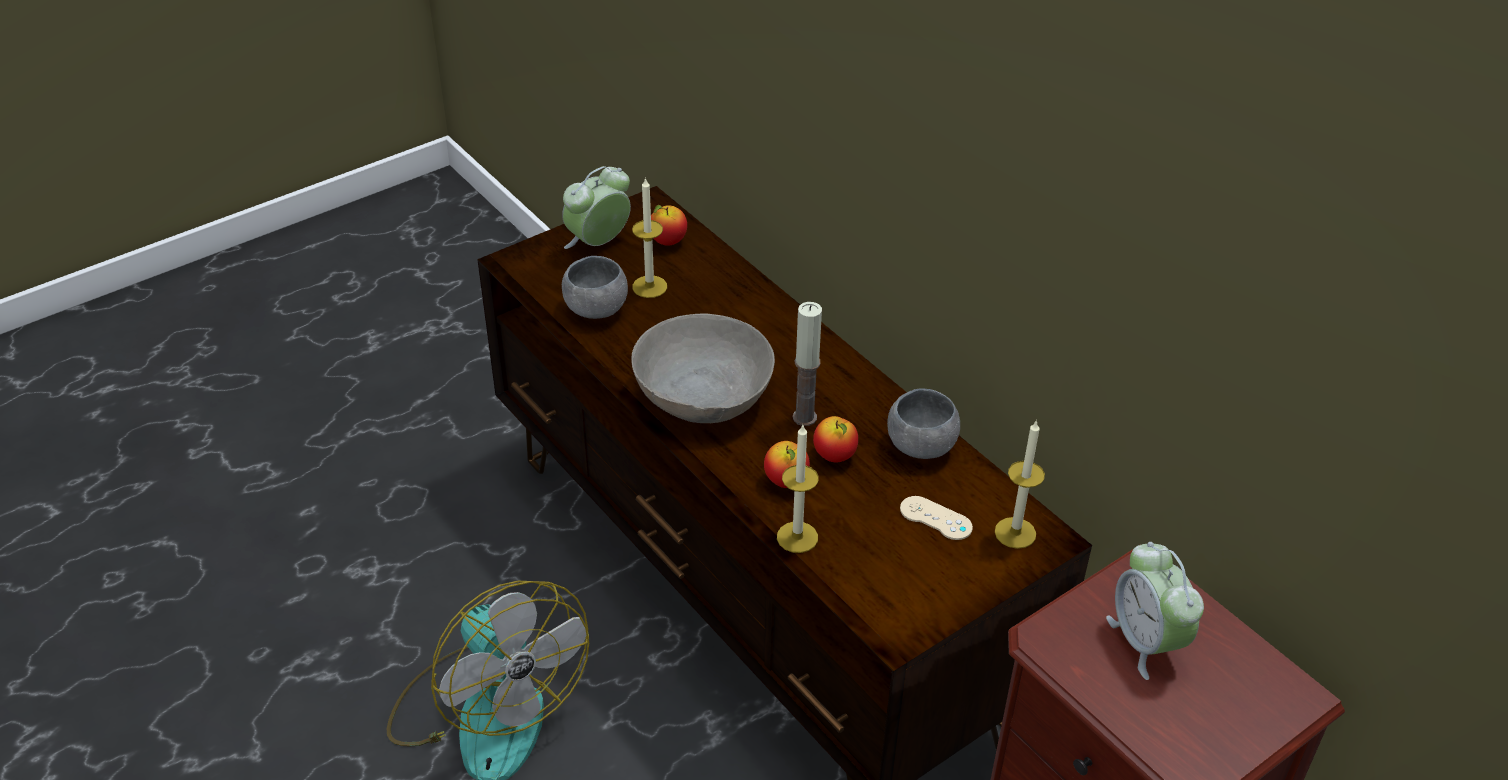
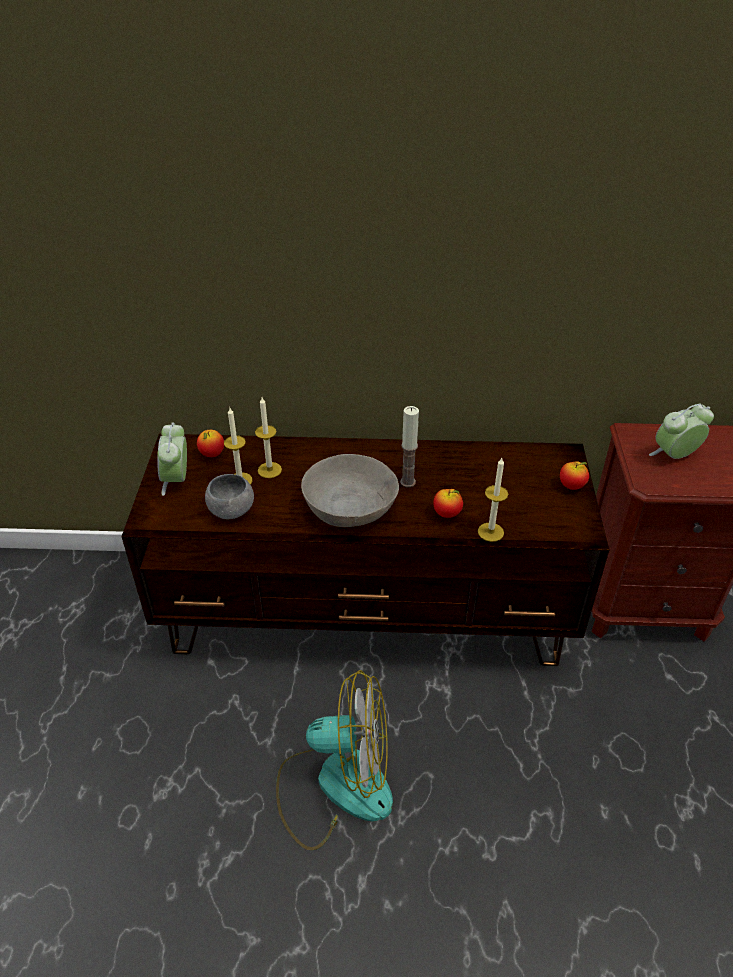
camera: 50 degrees left, 0 degrees up
apple [813,416,858,462] -> apple moved to [560,461,589,490]
grey bowl [887,388,960,459] -> none
beige game controller [900,496,973,540] -> none
candle [995,420,1045,549] -> candle moved to [255,397,282,478]
alarm clock [1106,542,1204,680] -> alarm clock turned 135 degrees clockwise [649,404,714,459]

